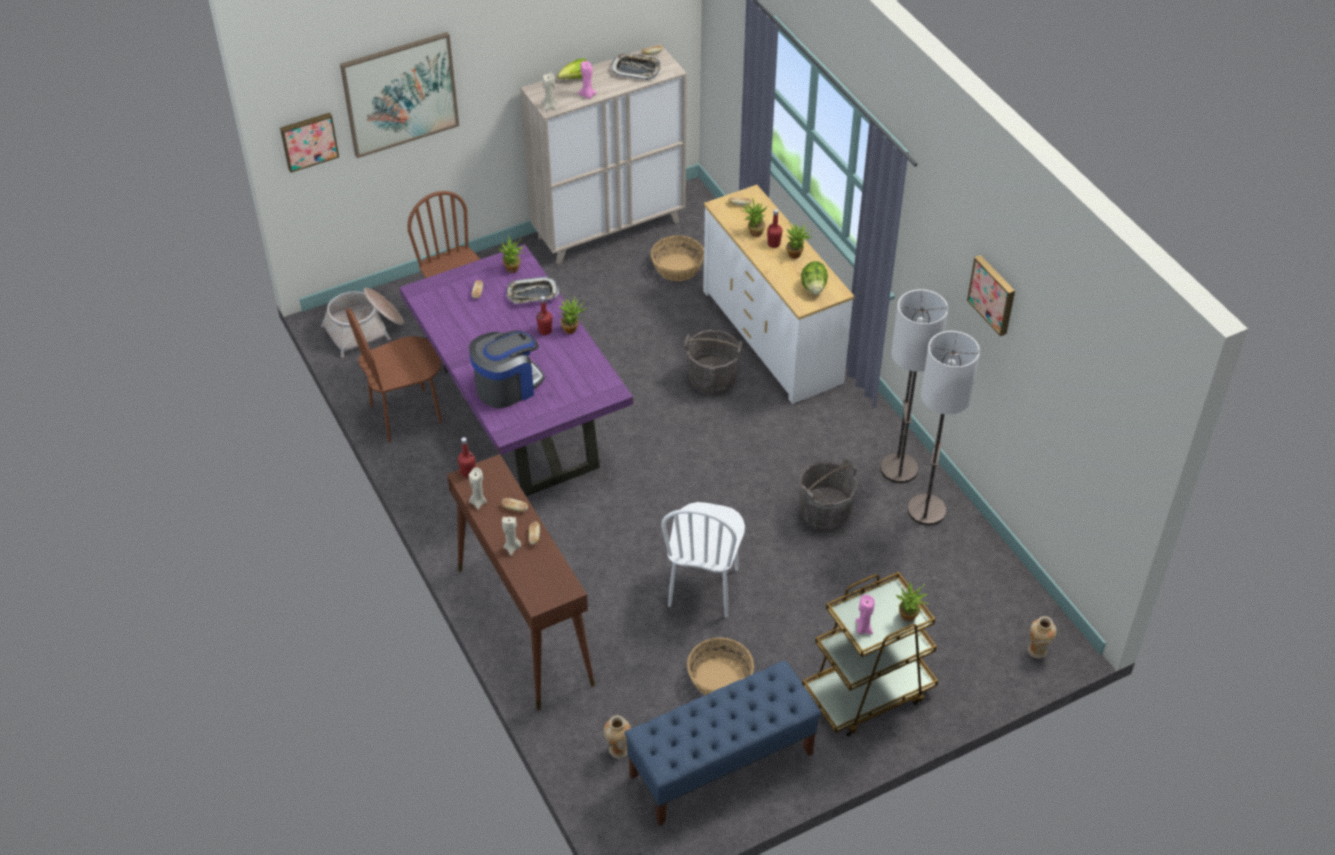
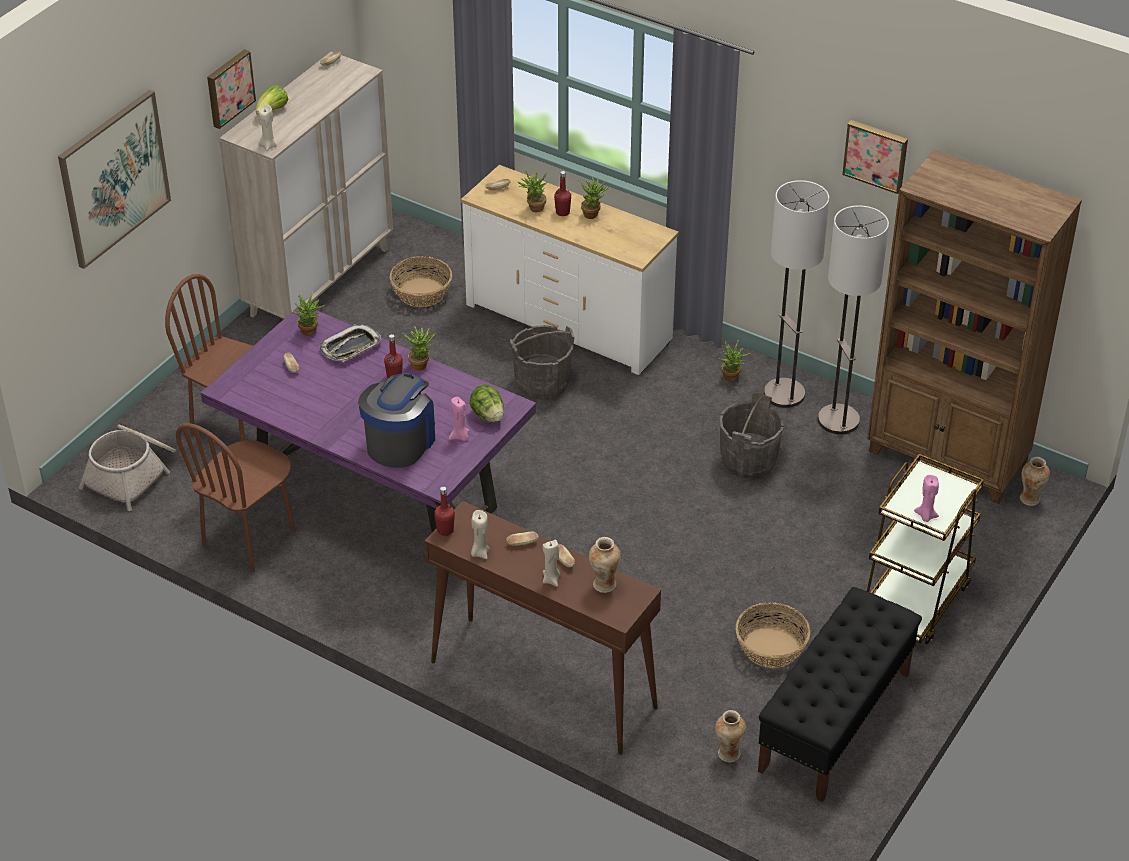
camera: 30 degrees left, 5 degrees down
picture [280,113,339,173] -> picture moved to [207,49,256,129]
pink candle [578,61,597,99] -> pink candle moved to [449,397,469,441]
tray [611,53,661,80] -> none
blue bench [625,660,821,826] -> black bench [758,587,922,802]
white chair [661,502,745,618] -> none
lettuce [801,261,828,295] -> lettuce moved to [469,384,504,422]
potted plant [896,580,930,622] -> potted plant moved to [719,340,750,381]
none -> vase [589,537,621,593]
none -> brown bookcase [867,150,1082,504]

